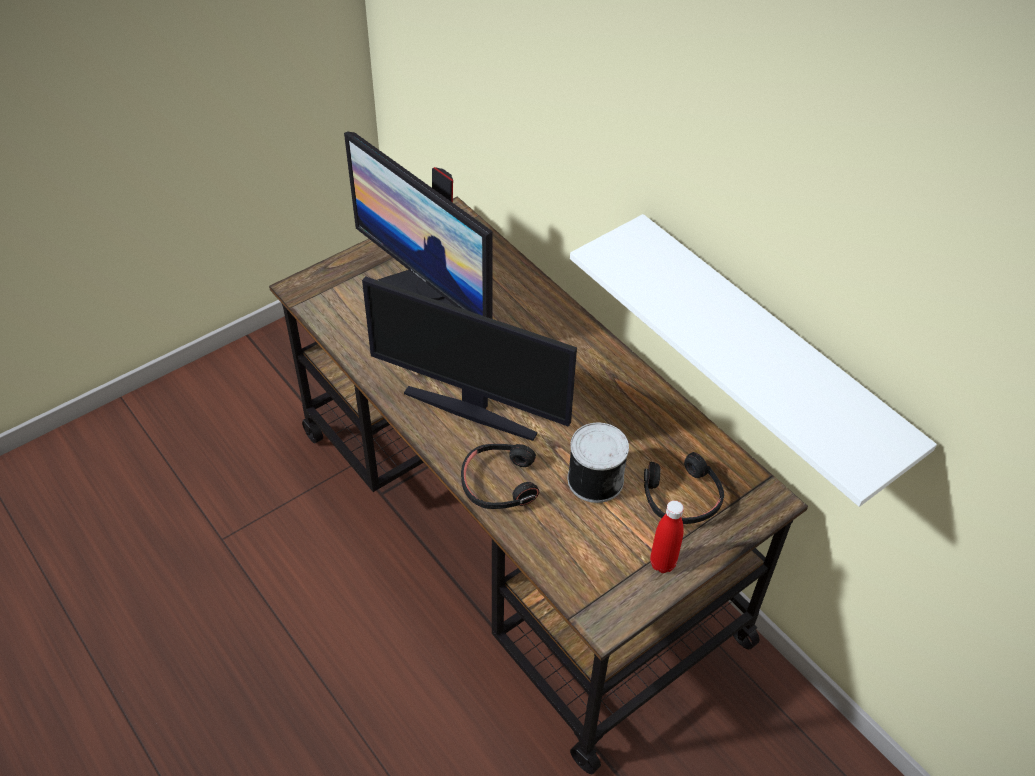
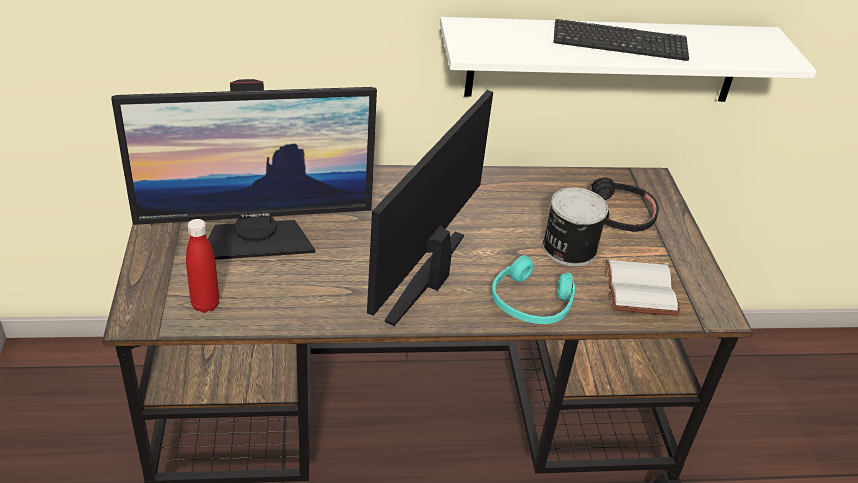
camera: 60 degrees left, 10 degrees down
monitor [362,276,577,441] -> monitor turned 150 degrees clockwise [367,90,493,326]
black headphones [461,444,539,509] -> turquoise headphones [491,255,575,324]
red bottle [650,500,684,573] -> red bottle moved to [186,219,219,313]
none -> keyboard [553,19,689,61]
none -> white book [605,259,680,316]

